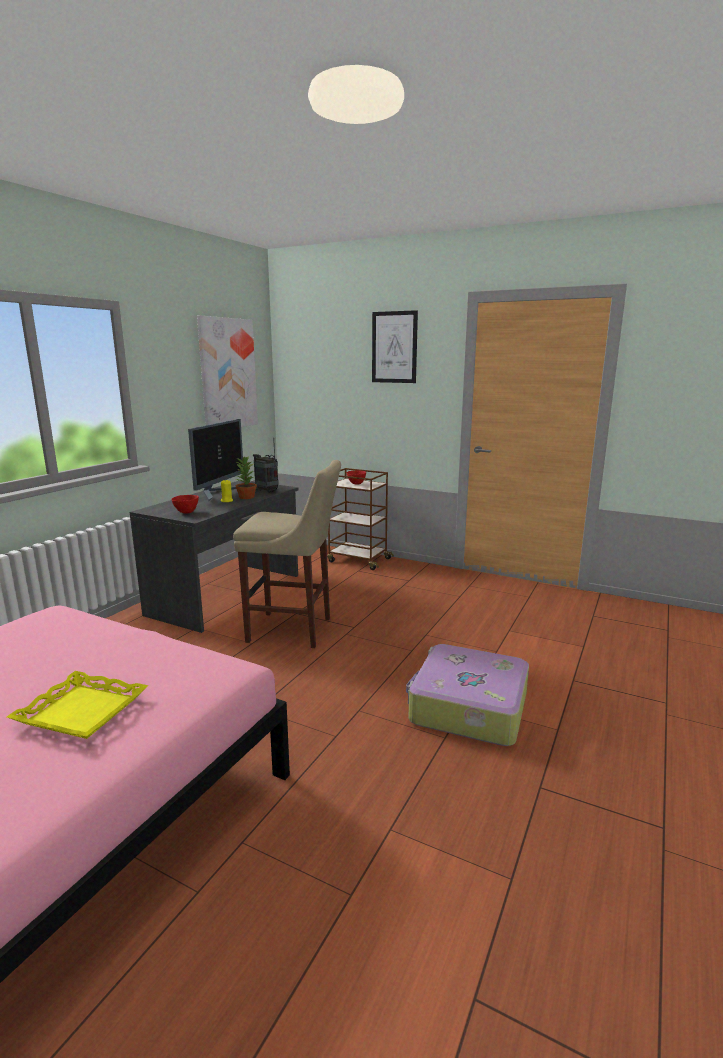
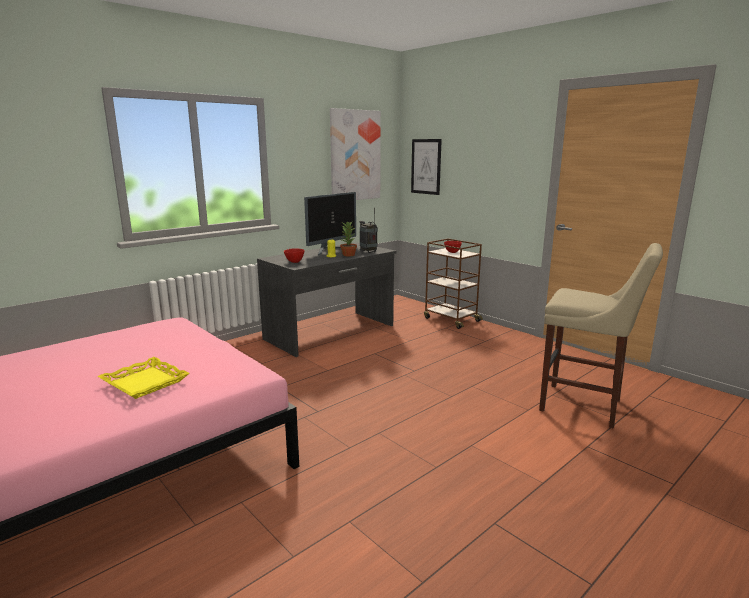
camera: 20 degrees right, 0 degrees up
beige stool [233,460,341,648] -> beige stool moved to [539,243,663,429]
picture [372,310,418,383] -> picture moved to [411,139,442,195]
suitcase [406,644,529,746] -> none

